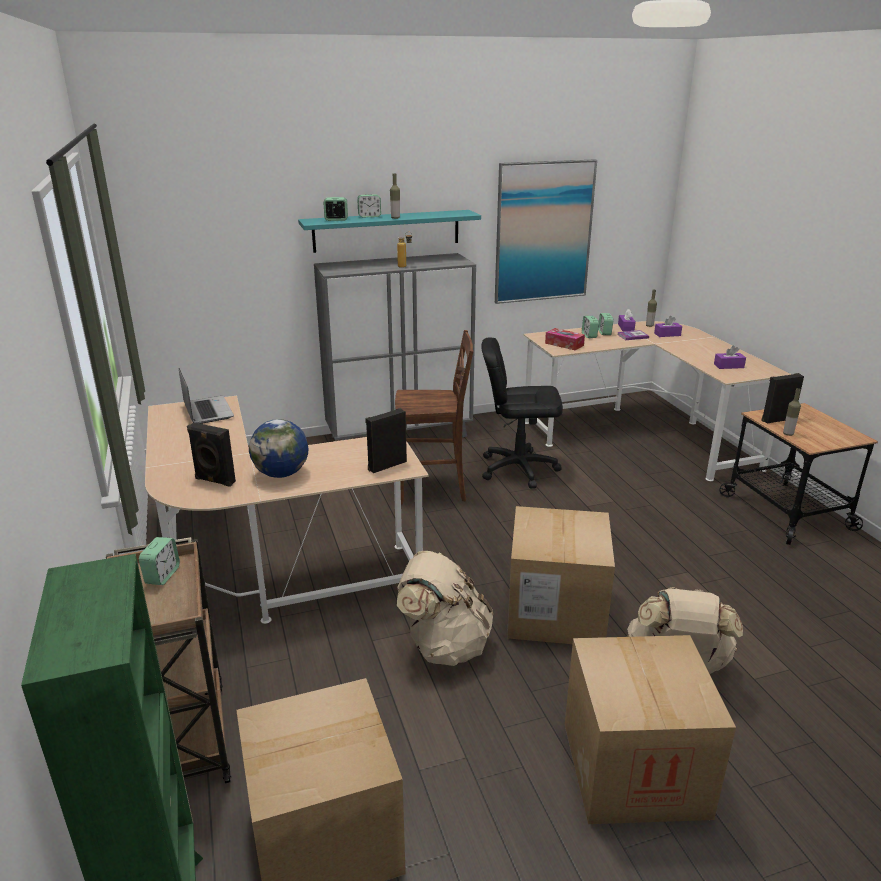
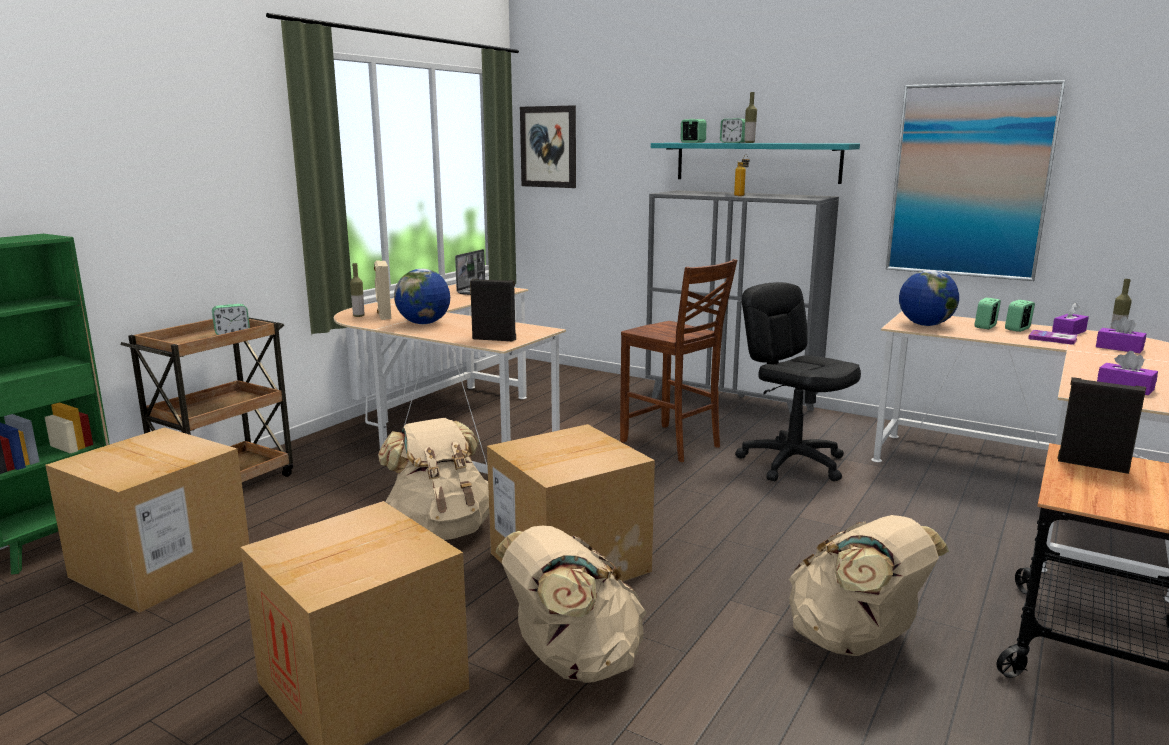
camera: 50 degrees right, 10 degrees down
black speaker [187,423,236,487] -> beige speaker [374,260,391,320]
tissue box [545,328,585,350] -> globe [899,270,959,326]
bottle [783,388,801,436] -> bottle moved to [350,263,364,317]
none -> picture [520,105,576,188]
none -> beige backpack [789,515,949,656]

